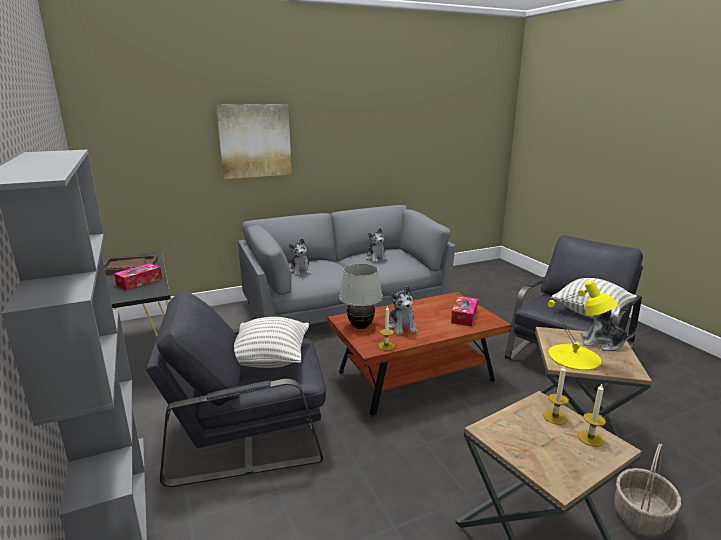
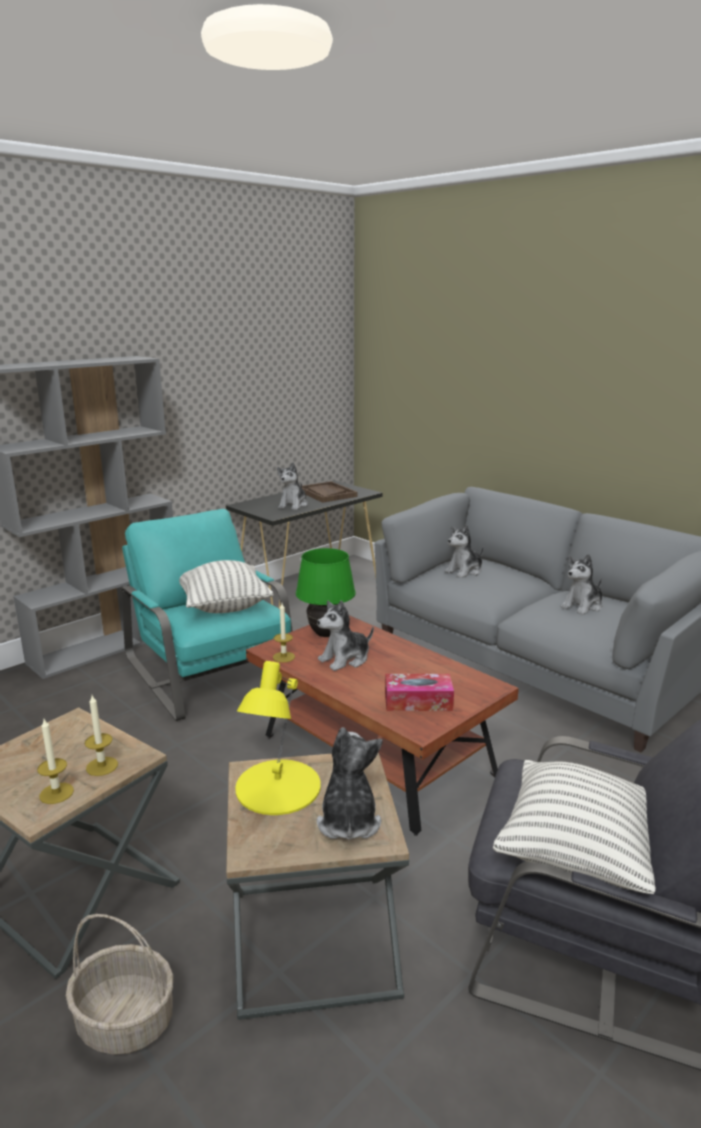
camera: 70 degrees right, 0 degrees up
tissue box [114,263,162,290] -> plush toy [277,462,308,510]
grey armchair [146,291,326,487] -> turquoise armchair [121,509,293,721]
picture [216,104,292,179] -> none
white table lamp [339,264,383,329] -> green table lamp [296,548,356,637]

